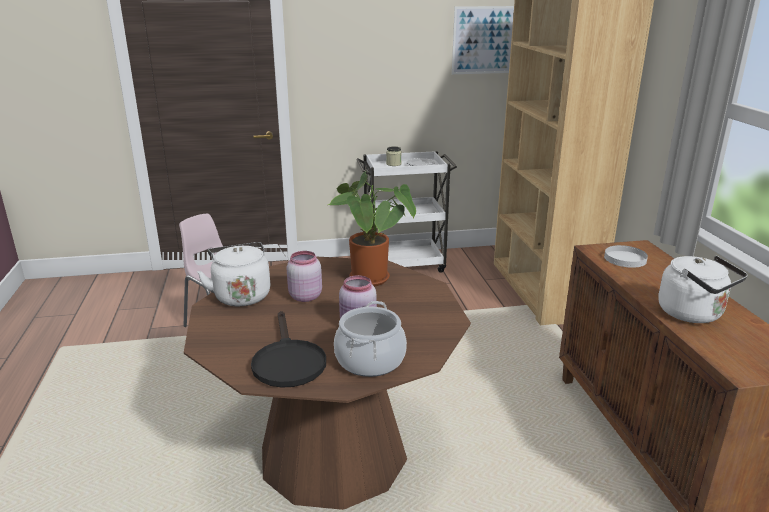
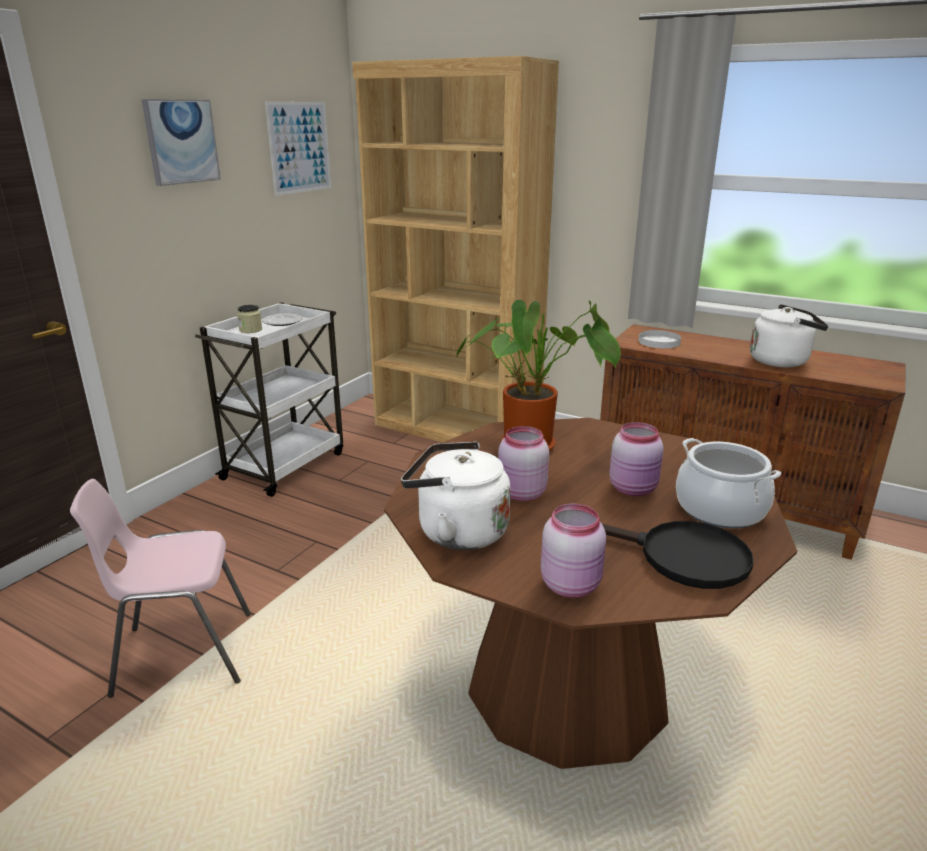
camera: 50 degrees left, 0 degrees up
none -> picture [142,99,221,186]
none -> pink jar [541,504,606,598]

